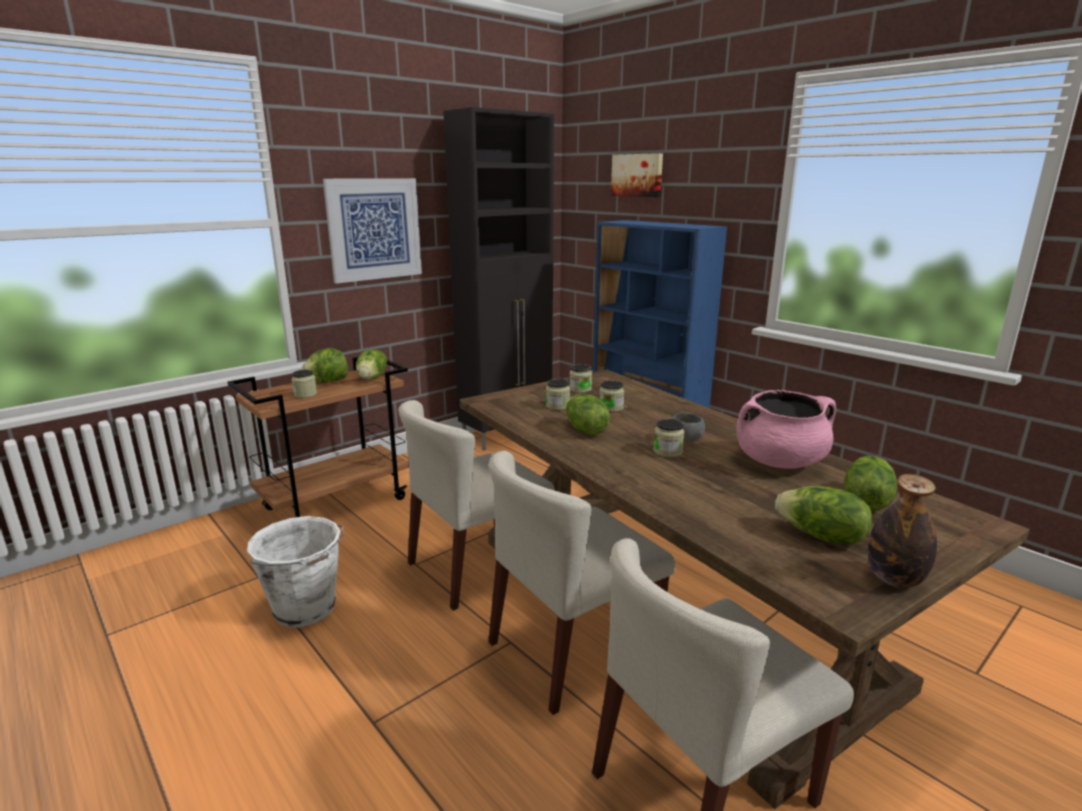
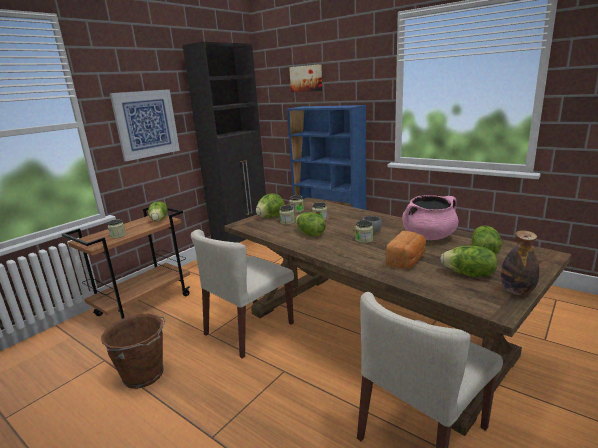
camera: 10 degrees left, 0 degrees up
white bucket [247,516,344,627] -> brown bucket [101,313,165,389]
lettuce [302,348,348,383] -> lettuce moved to [256,193,285,218]
beige chair [488,451,675,715] -> none
none -> bread [386,231,426,268]

